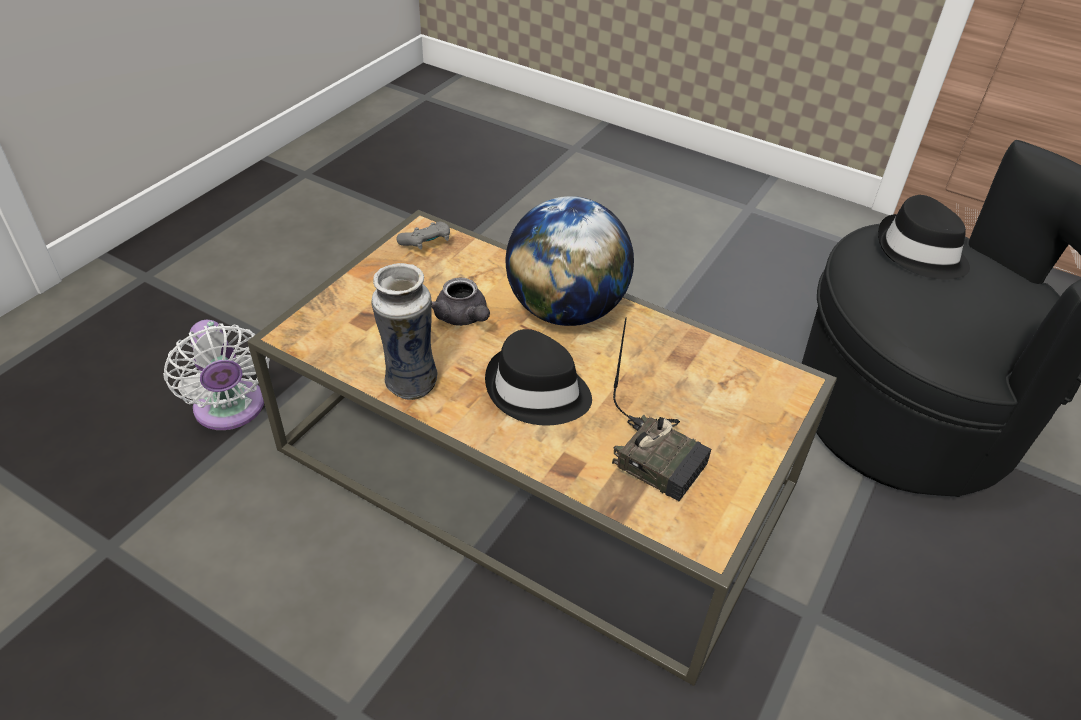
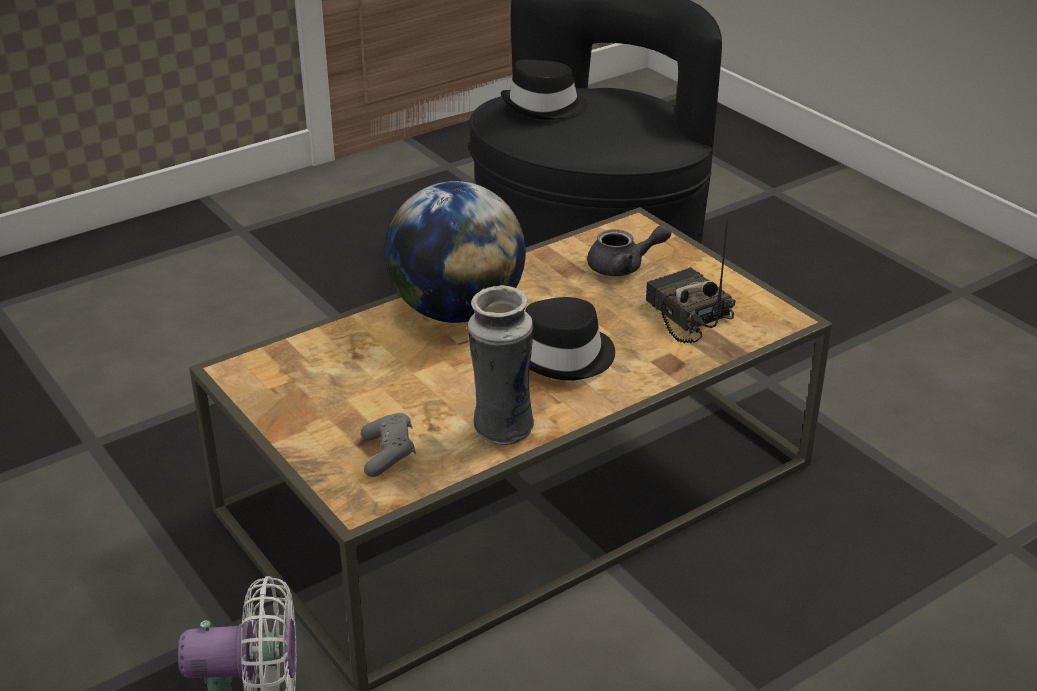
camera: 65 degrees left, 10 degrees down
grey game controller [396,221,450,249] -> grey game controller moved to [361,413,416,477]
grey teapot [431,278,490,326] -> grey teapot moved to [587,224,672,276]
radio [612,317,711,501] -> radio turned 90 degrees counterclockwise [646,221,735,343]

